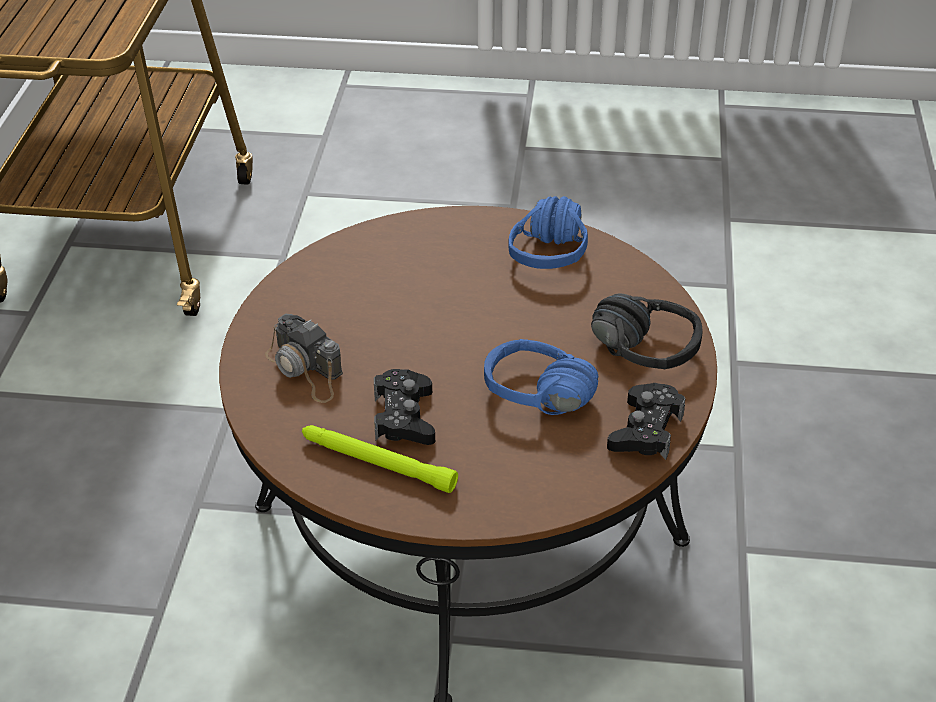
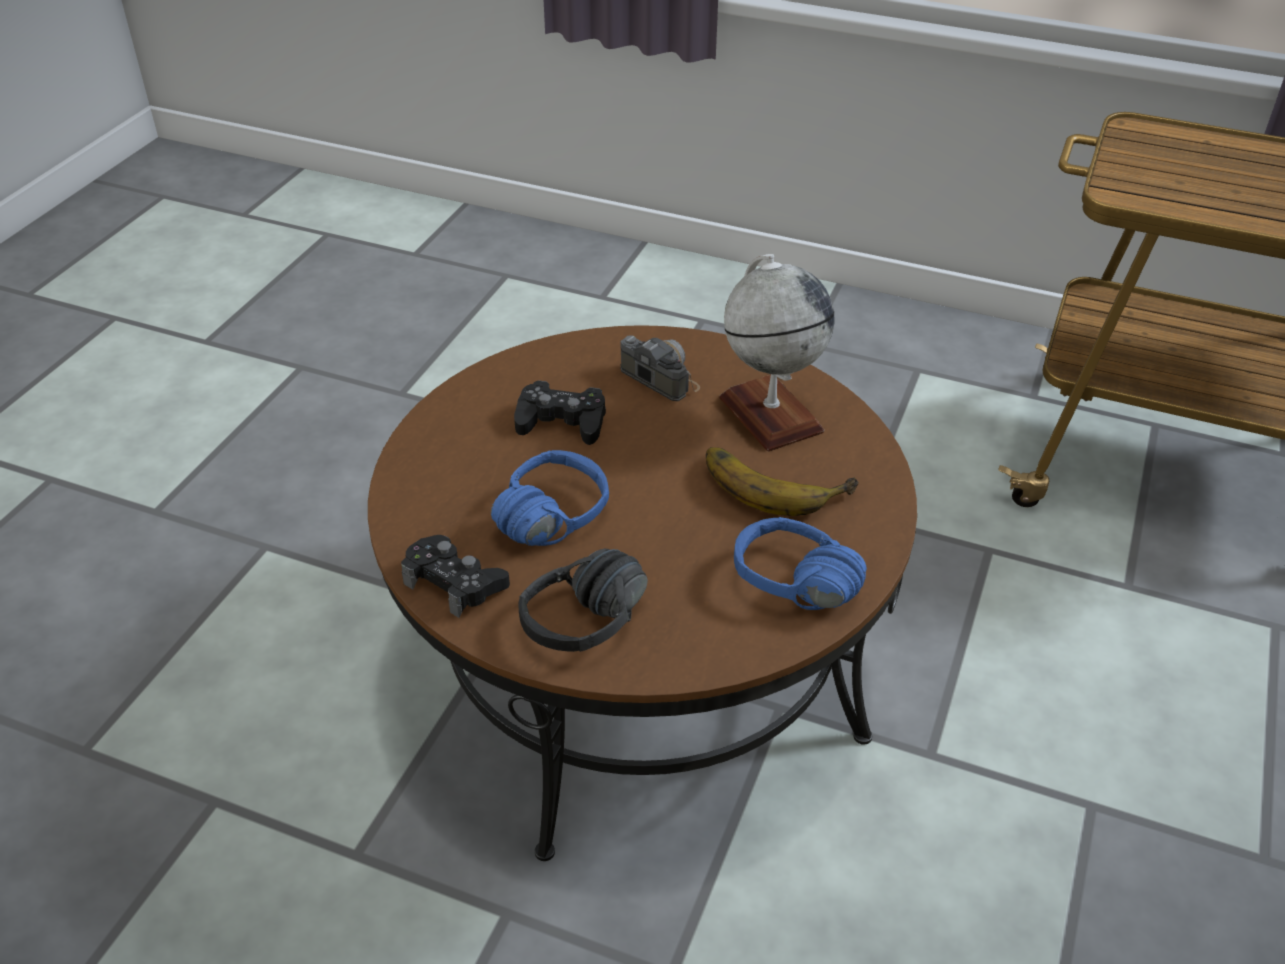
camera: 105 degrees right, 0 degrees up
camera [265,314,343,403] -> camera turned 75 degrees clockwise [620,335,700,401]
green flashlight [302,425,458,493] -> none
none -> banana [706,447,859,516]
none -> globe [719,254,835,451]

